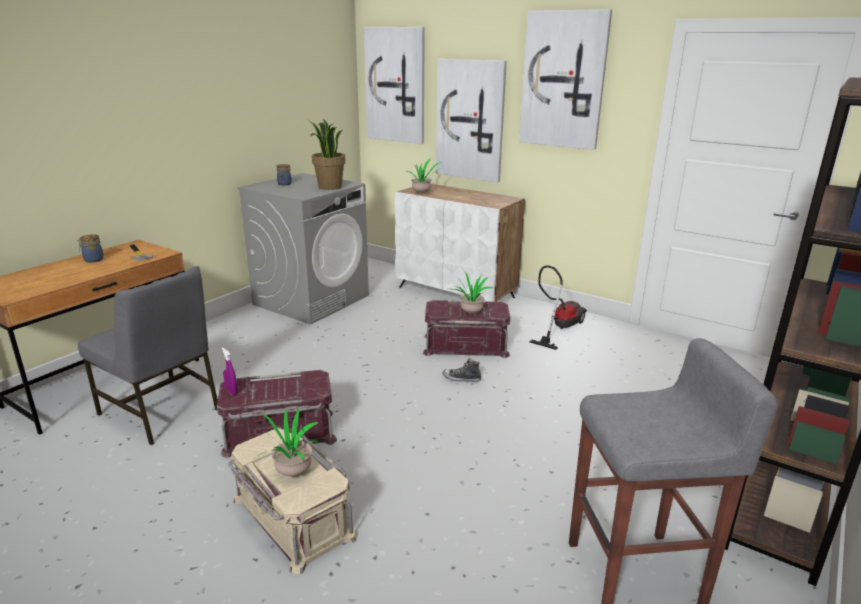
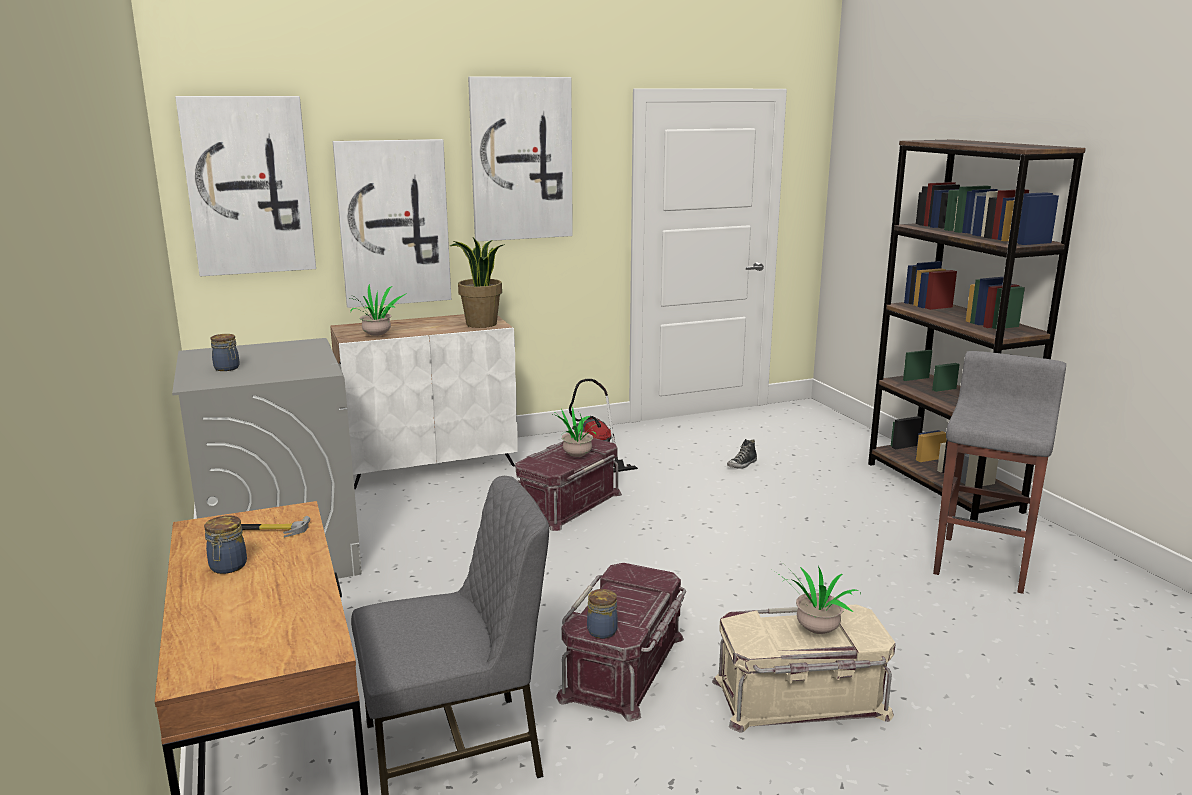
camera: 55 degrees left, 5 degrees down
purple spray bottle [222,348,238,395] -> jar [587,589,618,639]
potted plant [308,119,346,190] -> potted plant moved to [450,237,505,328]
shoe [443,358,481,382] -> shoe moved to [727,439,757,469]

